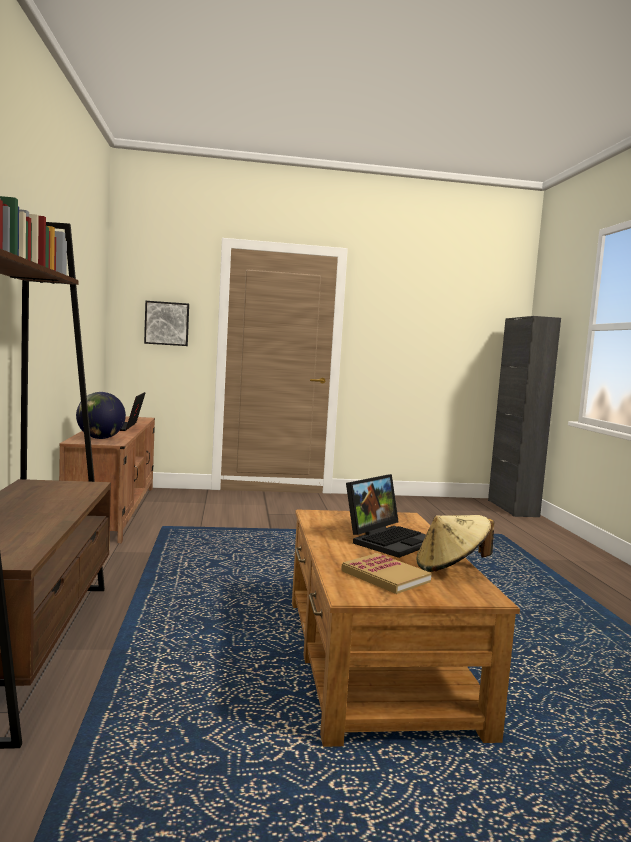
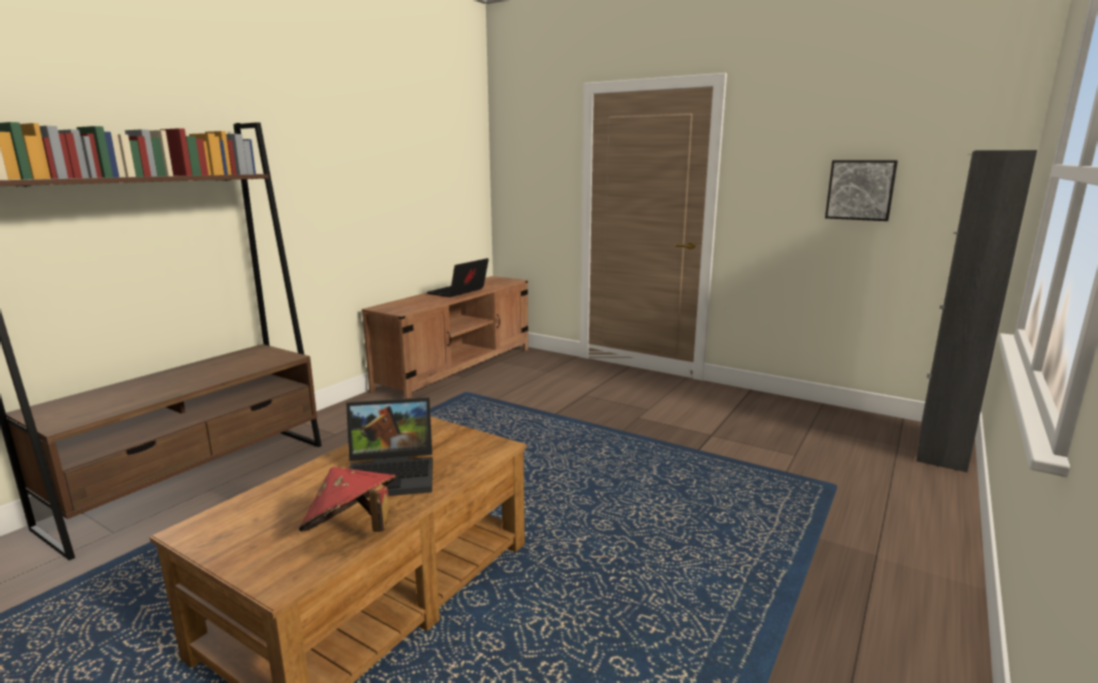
camera: 40 degrees right, 10 degrees up
globe [76,392,126,439] -> none
picture [144,301,189,346] -> picture moved to [825,160,898,221]
book [341,553,431,594] -> none
beige hat [417,515,494,572] -> red hat [299,467,396,532]

